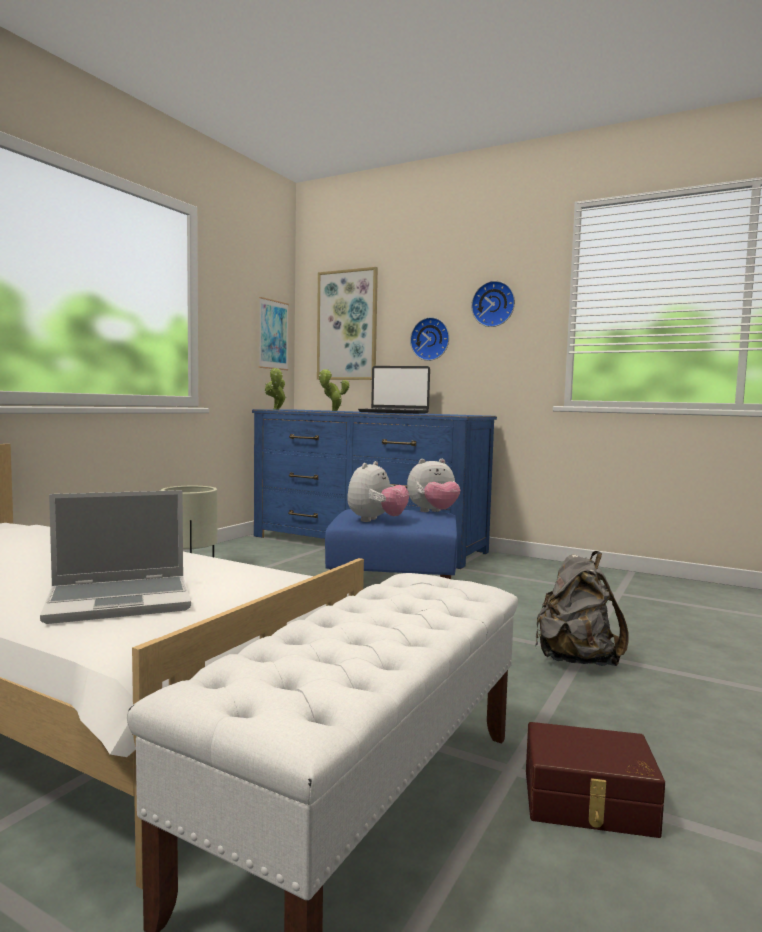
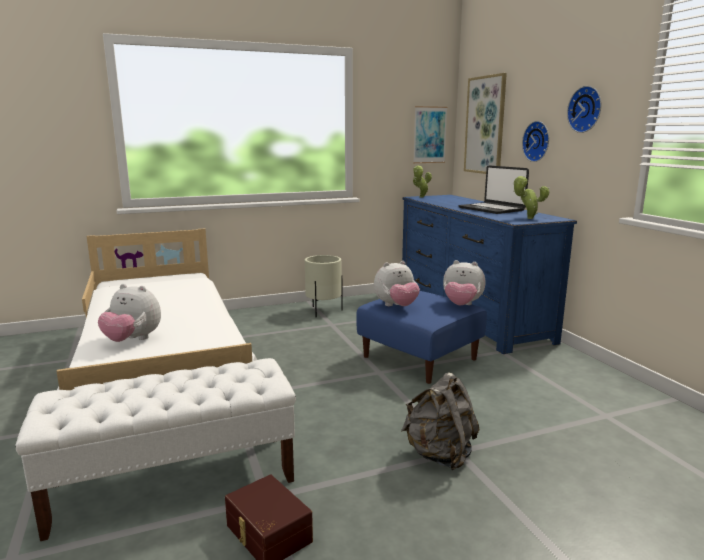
camera: 40 degrees right, 10 degrees up
laptop [40,490,191,624] -> plush toy [98,284,161,342]
potted plant [319,369,349,411] -> potted plant moved to [513,176,550,219]

